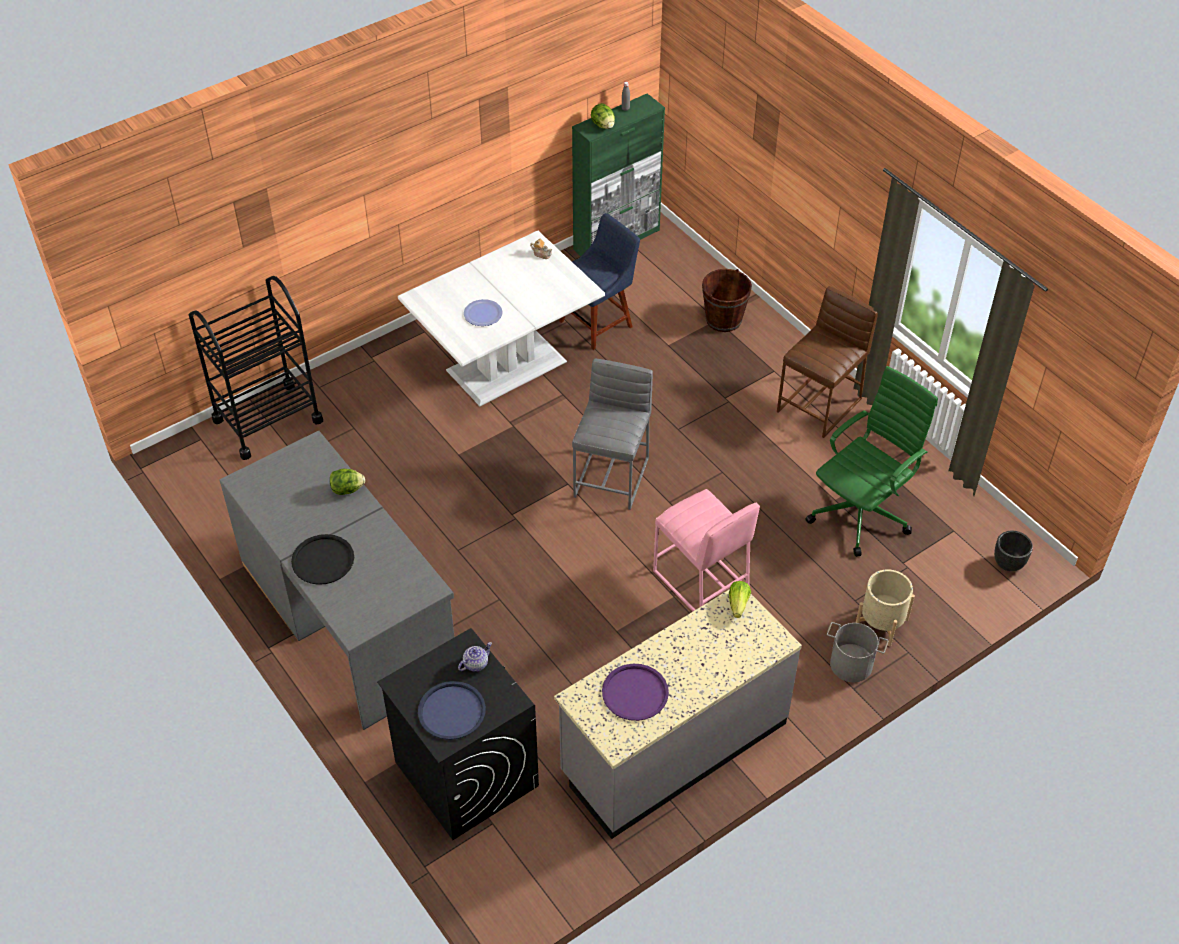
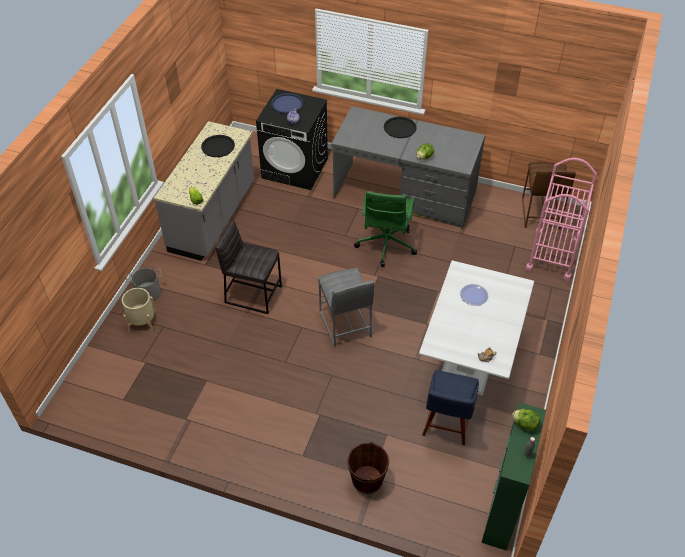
camera: 145 degrees right, 0 degrees up
black cart [189,276,323,460] -> pink cart [525,158,597,281]
purple tray [602,664,669,721] -> black tray [201,135,235,157]
pink stool [653,489,760,611] -> grey stool [215,220,282,314]
brown stool [777,286,878,438] -> brown stool moved to [522,162,576,230]
green office chair [805,366,938,557] -> green office chair moved to [354,191,417,267]
black planter [994,531,1033,571] -> none

